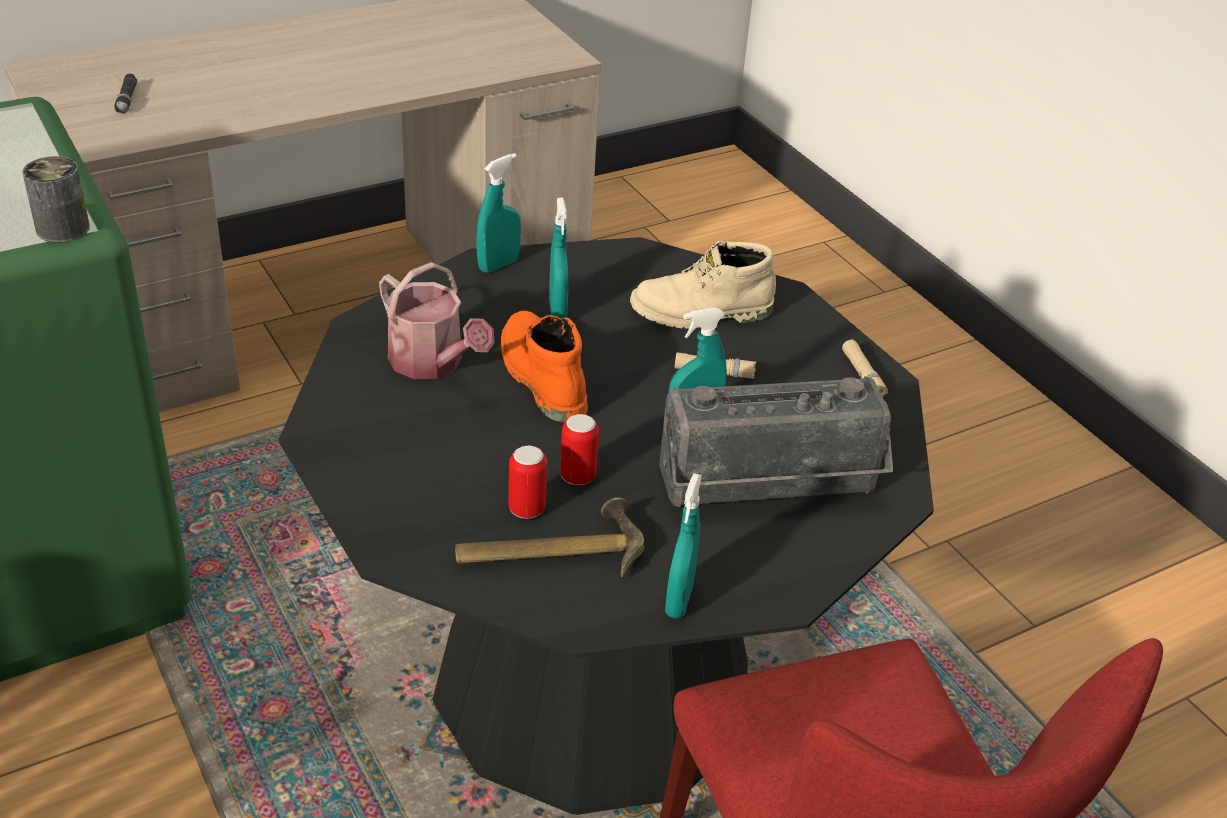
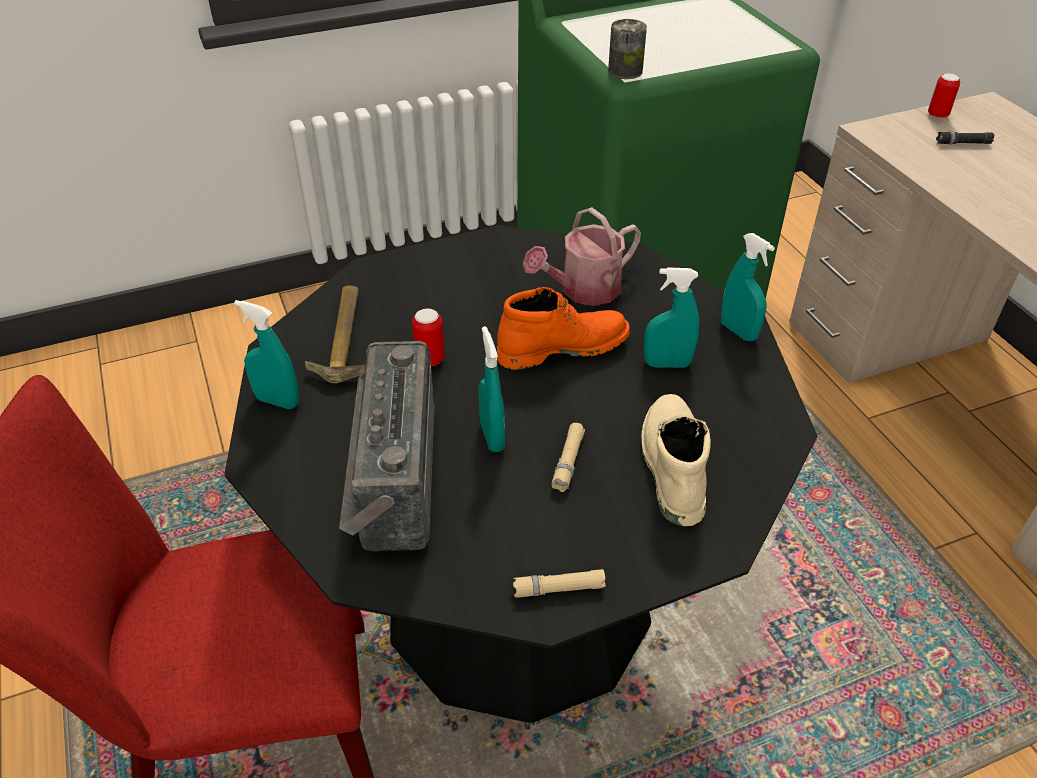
camera: 100 degrees right, 5 degrees up
can [509,446,547,519] -> can moved to [928,73,960,119]

